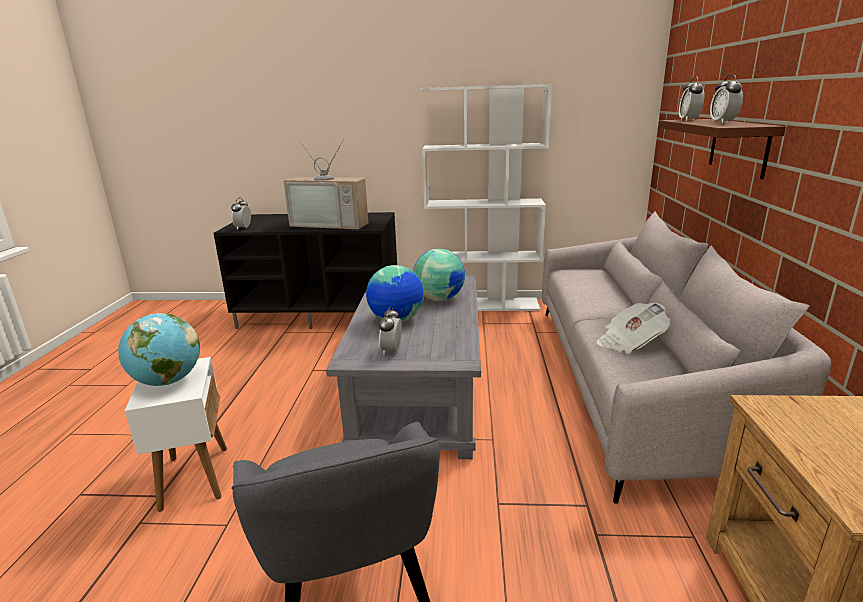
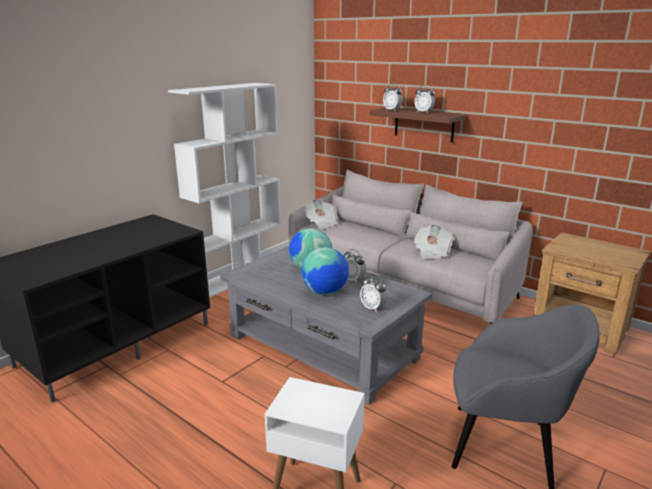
camera: 55 degrees left, 0 degrees up
globe [118,313,200,386] -> none
alarm clock [231,198,251,230] -> alarm clock moved to [343,249,366,283]
television [284,138,368,229] -> none
none -> newspaper [305,199,338,229]

